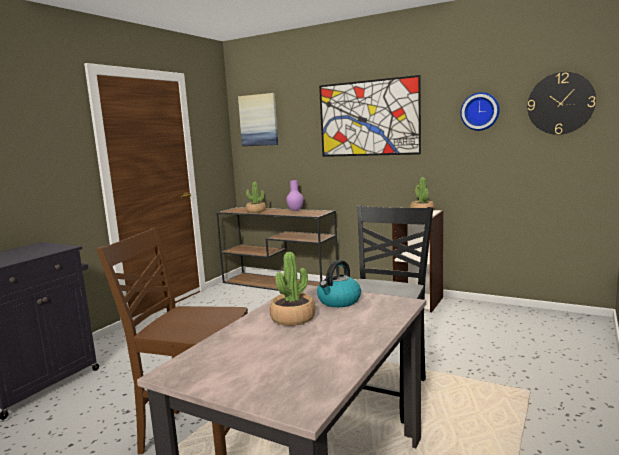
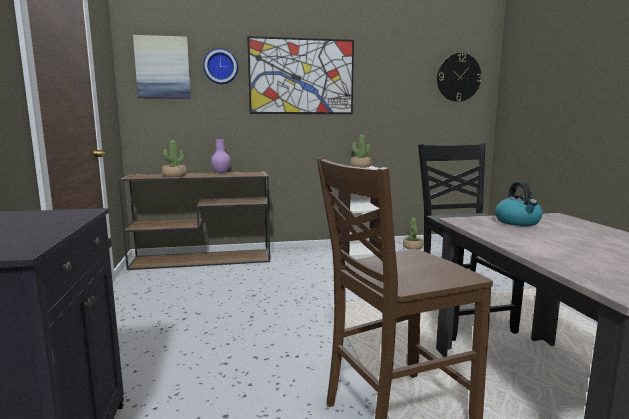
camera: 40 degrees left, 0 degrees up
potted plant [269,252,315,326] -> potted plant moved to [403,218,423,249]
wall clock [461,92,500,131] -> wall clock moved to [203,48,238,84]

